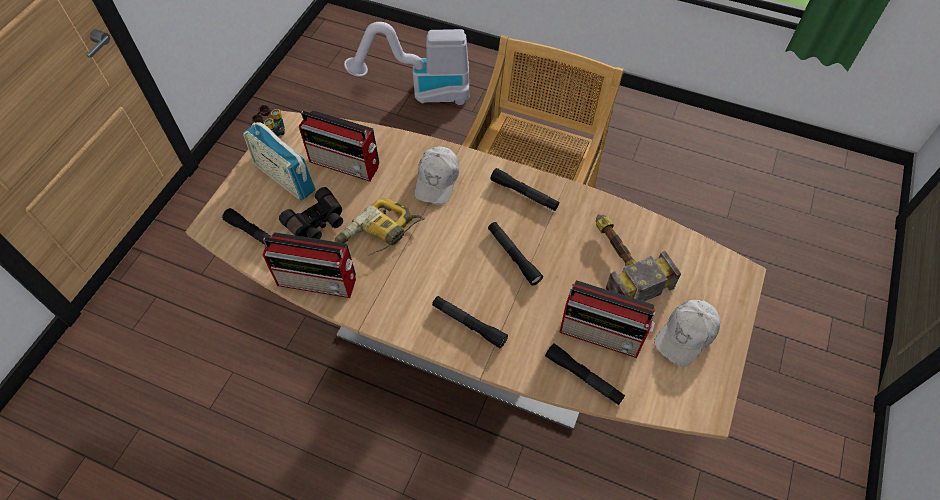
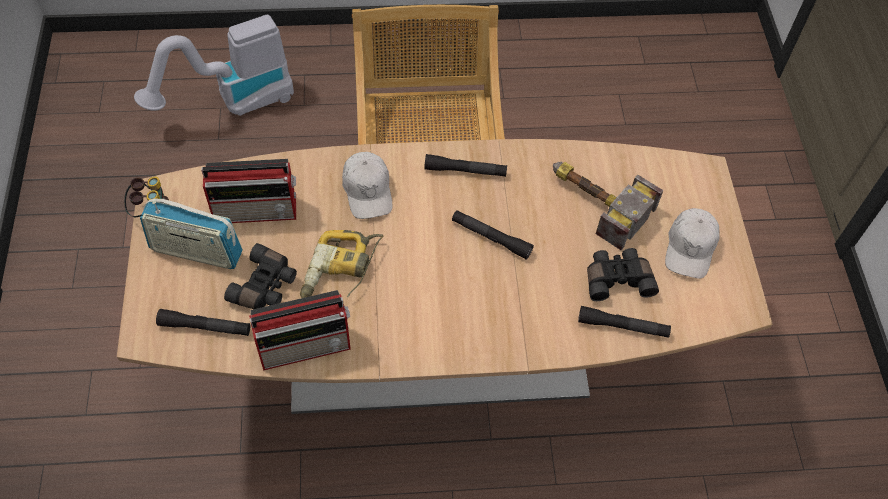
camera: 30 degrees left, 0 degrees up
black flashlight [432,296,508,348] -> none
radio [559,280,655,358] -> black binoculars [587,248,659,301]

